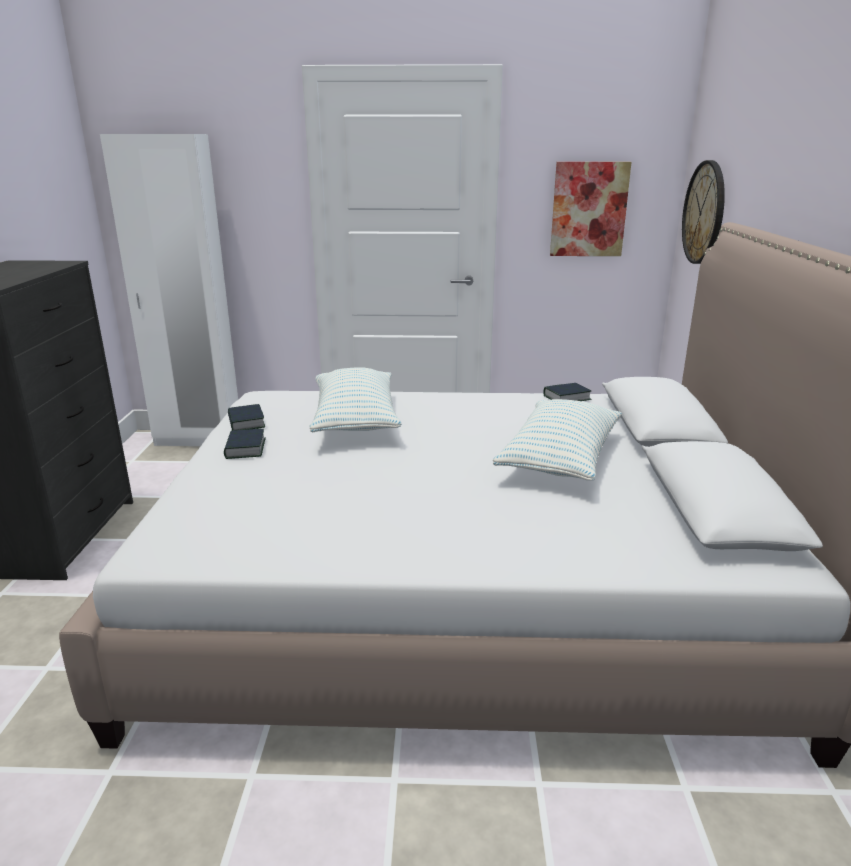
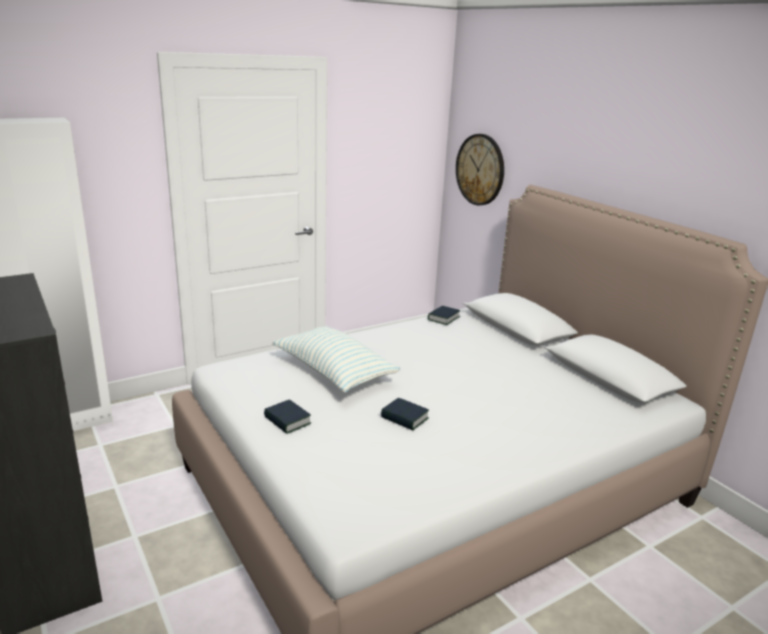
camera: 35 degrees left, 0 degrees up
book [228,404,265,430] -> book moved to [381,398,429,430]
pillow [493,399,622,481] -> none
picture [550,162,632,256] -> none

